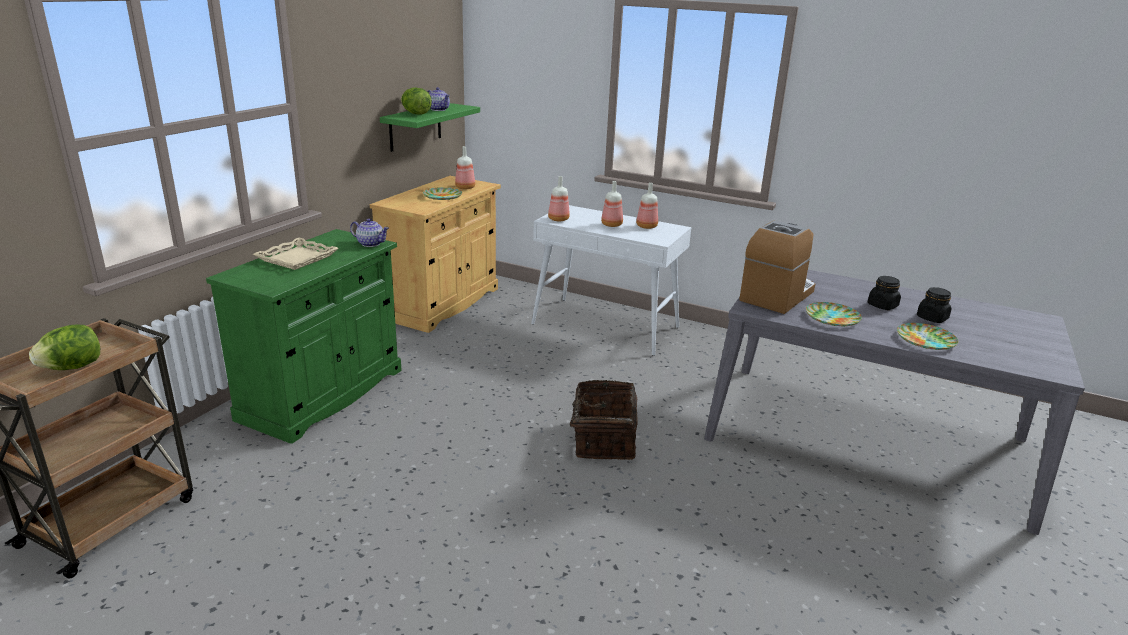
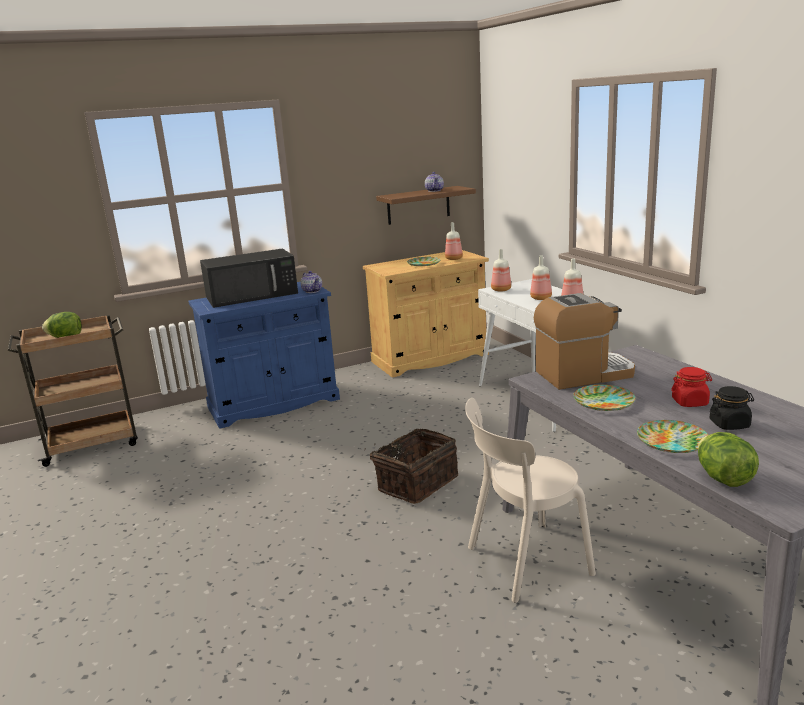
camera: 40 degrees right, 5 degrees down
green cabinet [206,229,402,444] -> blue cabinet [188,282,340,429]
beige tray [253,237,339,270] -> black microwave [200,248,298,308]
green shelf [380,103,480,152] -> brown shelf [376,186,476,225]
lettuce [401,88,432,115] -> lettuce moved to [698,432,759,487]
black jar [868,276,901,310] -> red jar [671,367,712,407]
none -> beige chair [465,398,596,603]

